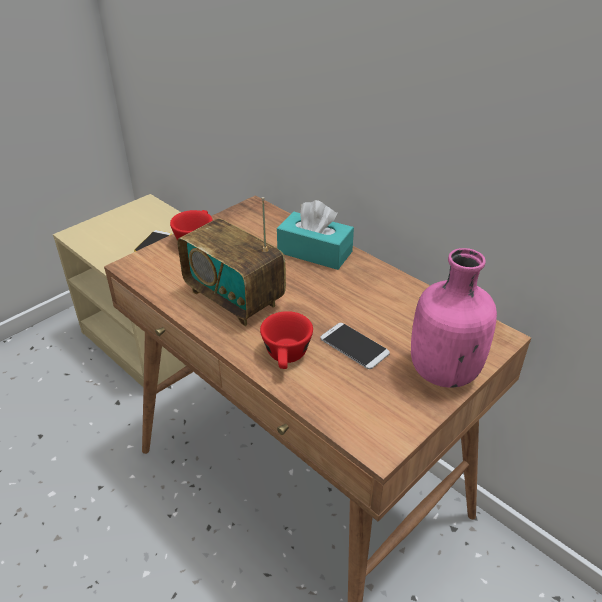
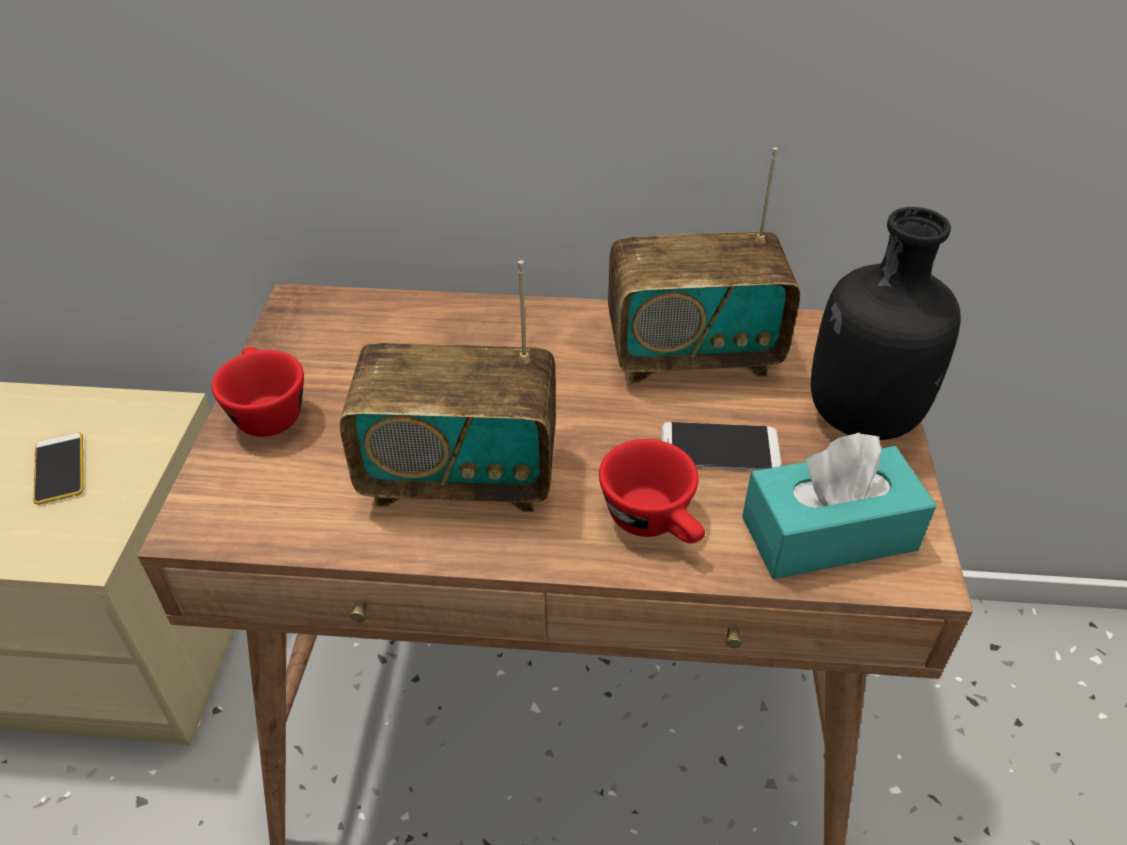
camera: 40 degrees left, 5 degrees up
turquoise tissue box [277,200,354,270] -> turquoise tissue box moved to [742,432,937,579]
pink bottle [411,248,497,388] -> black bottle [811,207,961,440]
none -> radio [608,147,800,383]

